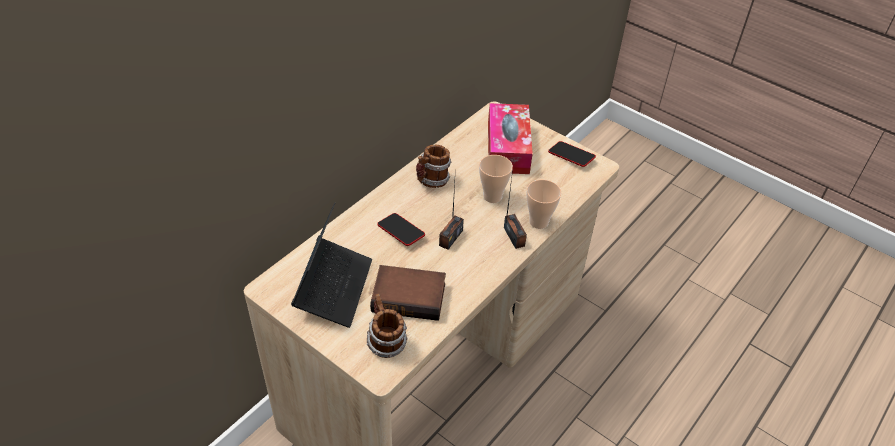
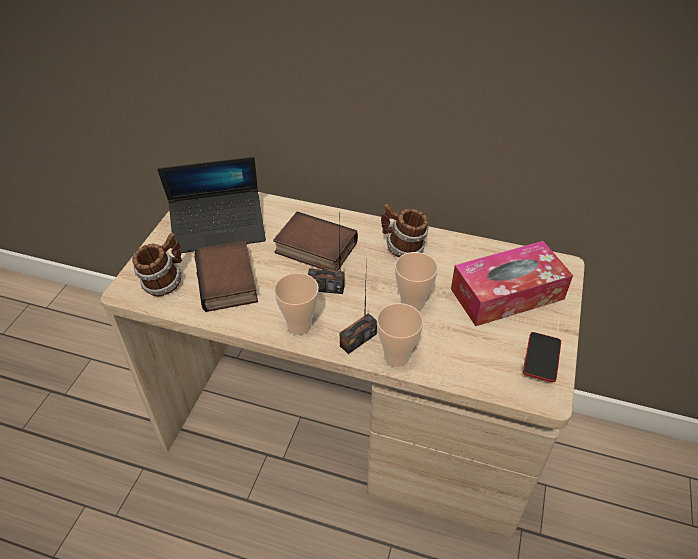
camera: 70 degrees right, 0 degrees up
phone [377,213,425,246] -> book [273,212,358,271]
none -> cup [274,273,319,335]

